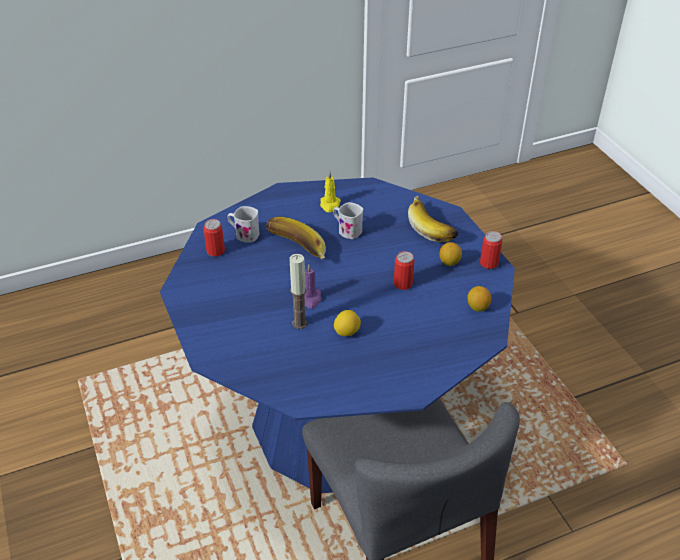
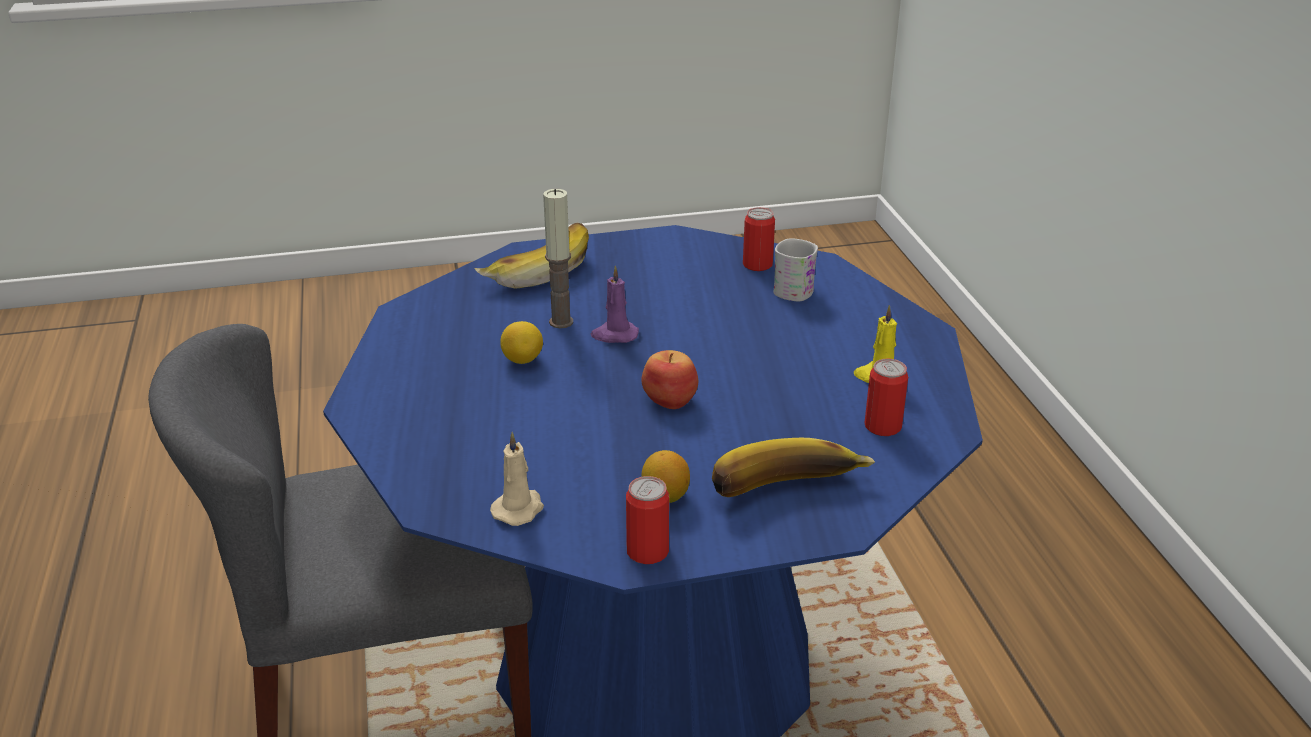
camera: 100 degrees right, 10 degrees down
banana [266,217,326,260] -> banana moved to [474,223,589,289]
white mug [333,202,363,239] -> none
can [394,251,415,290] -> can moved to [864,359,908,436]
lemon [467,286,491,312] -> beige candle [490,432,544,526]
none -> apple [641,350,698,409]

